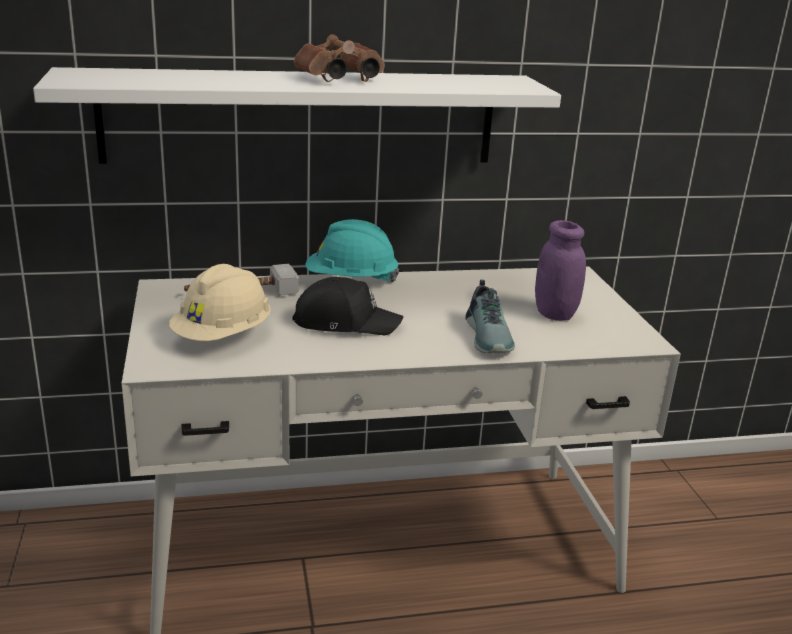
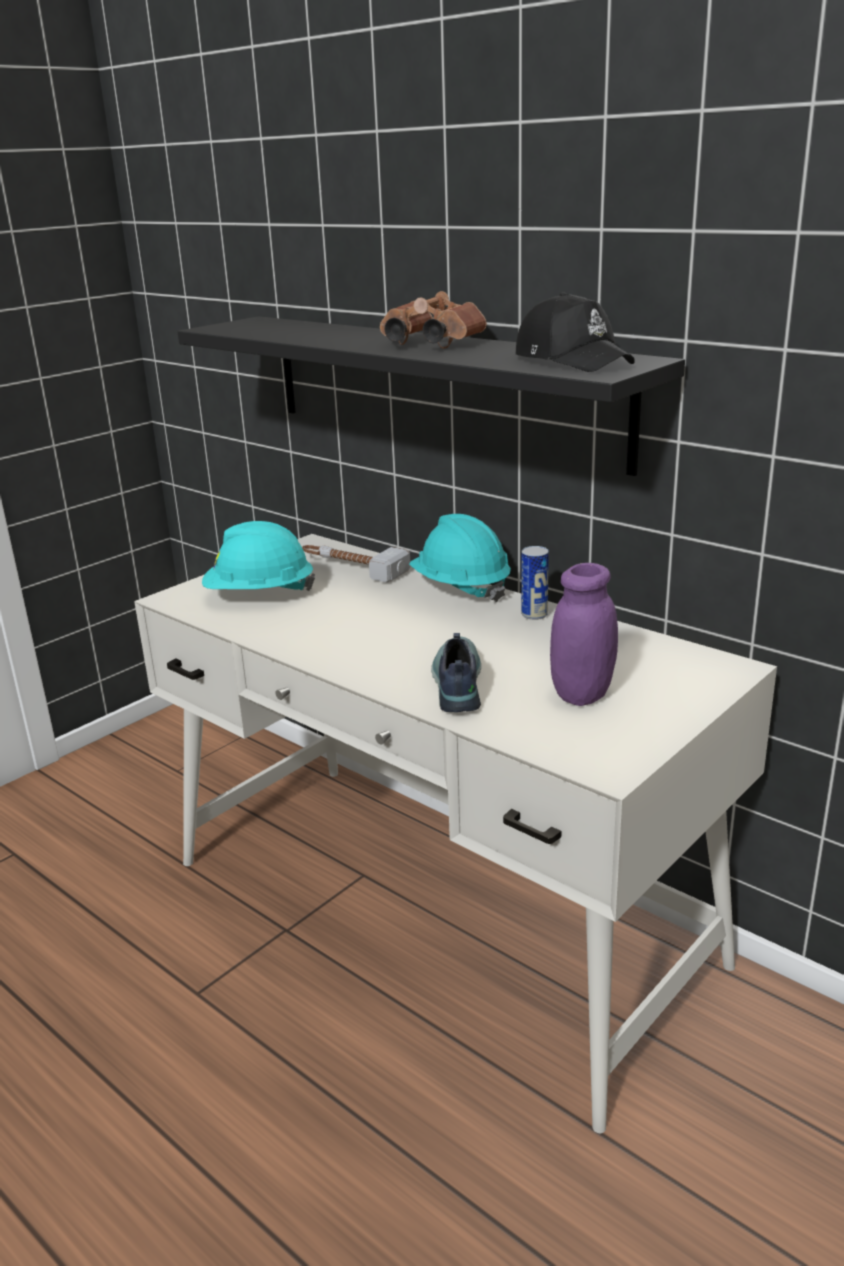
camera: 55 degrees right, 0 degrees up
white shelf [33,67,561,164] -> black shelf [177,316,685,476]
beige hard hat [169,264,271,341] -> turquoise hard hat [202,521,315,591]
black cap [292,277,403,335] -> black cap moved to [516,293,635,372]
shoe [466,280,515,353] -> shoe turned 135 degrees clockwise [431,633,481,712]
none -> can [521,546,549,620]

